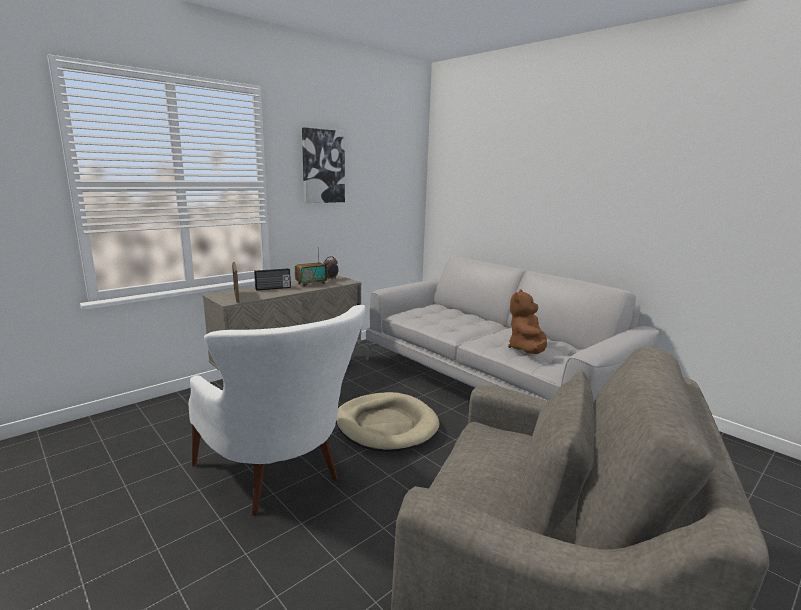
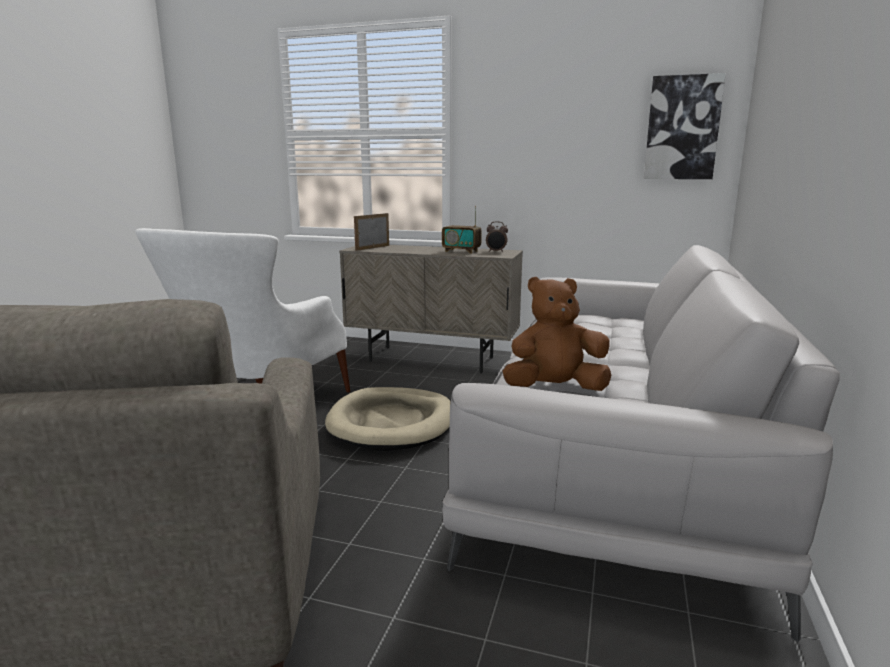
camera: 60 degrees right, 0 degrees up
radio [254,268,291,291] -> none
picture [302,127,345,203] -> picture moved to [644,73,726,179]

